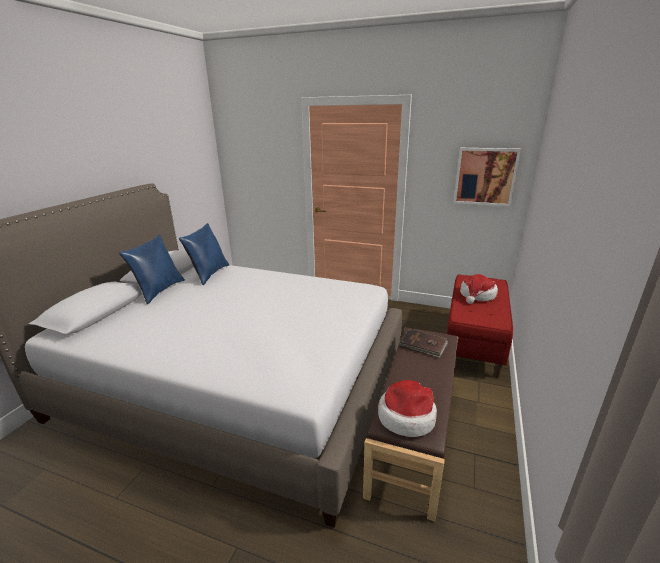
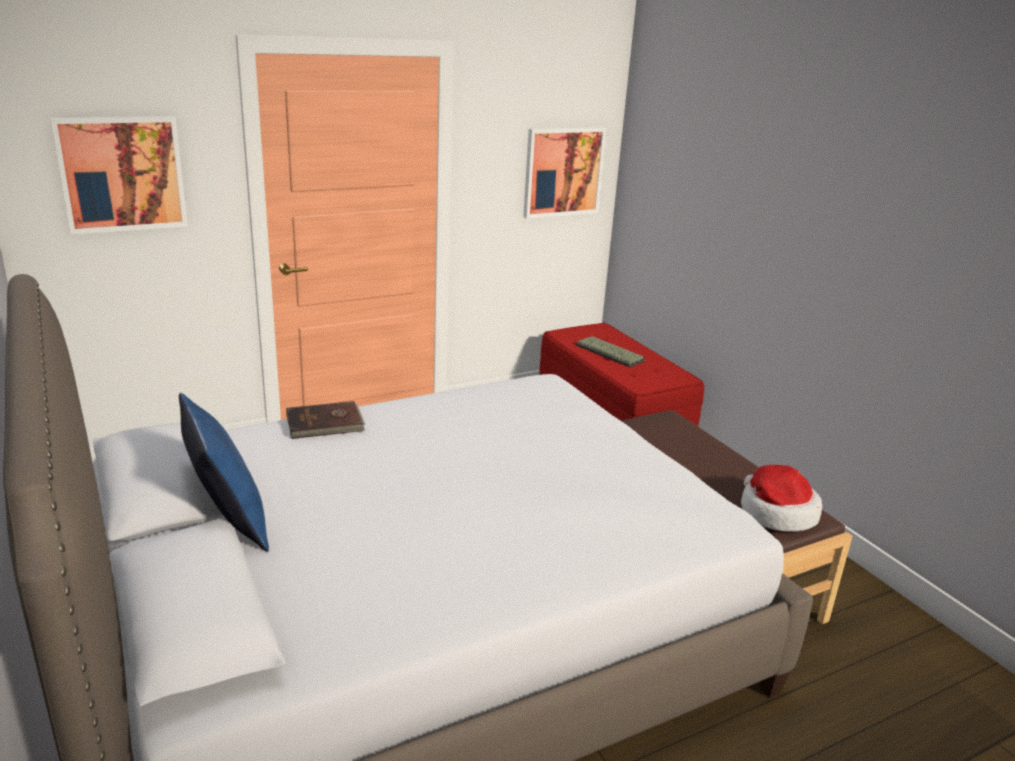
camera: 50 degrees left, 0 degrees up
blue pillow [179,223,229,285] -> none
brown book [400,329,448,358] -> brown book moved to [286,401,366,439]
hat [460,274,498,304] -> keyboard [576,336,645,367]
none -> picture [51,116,188,235]

